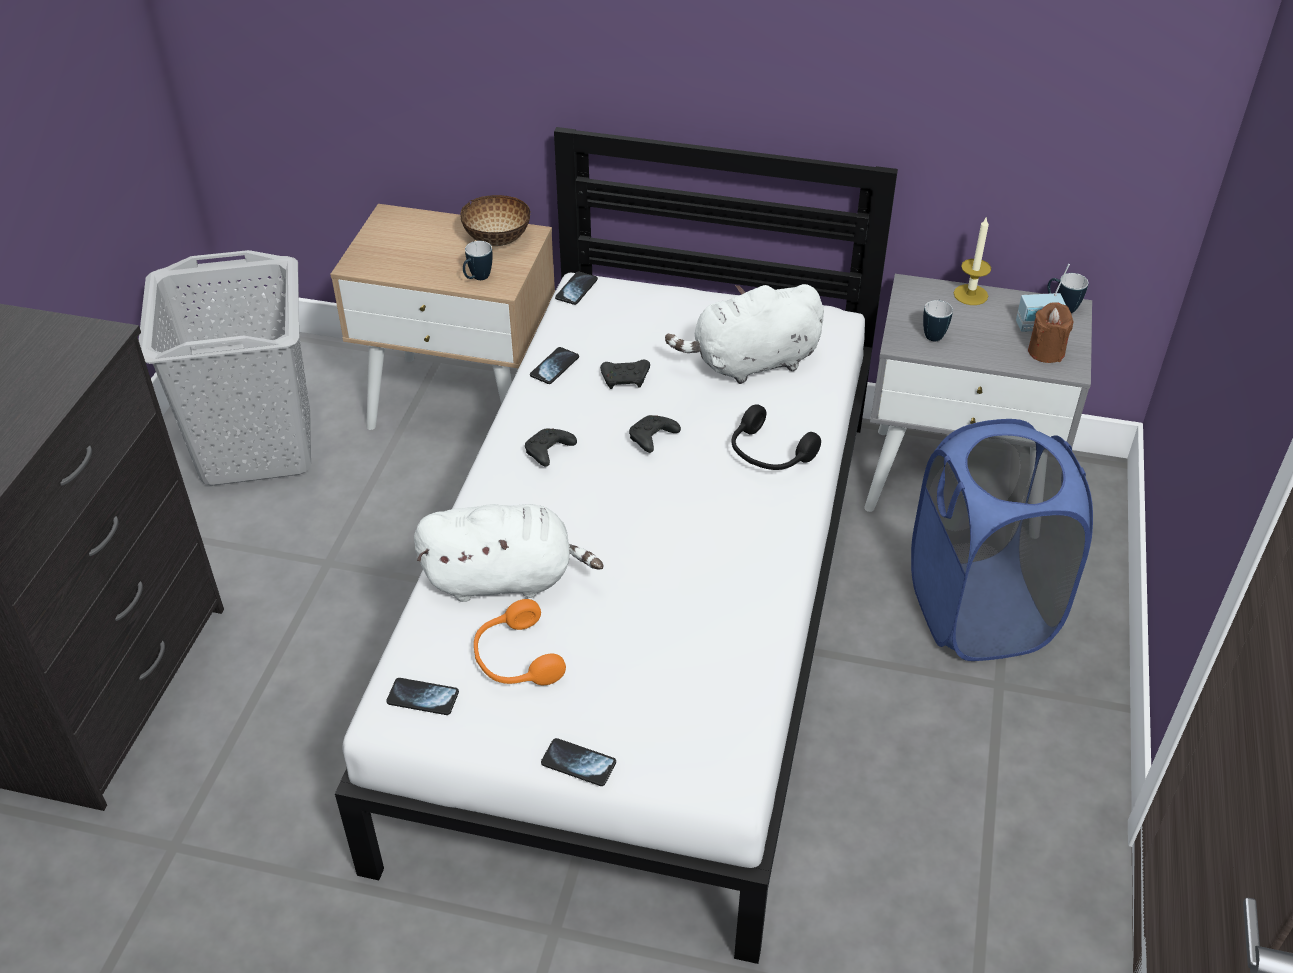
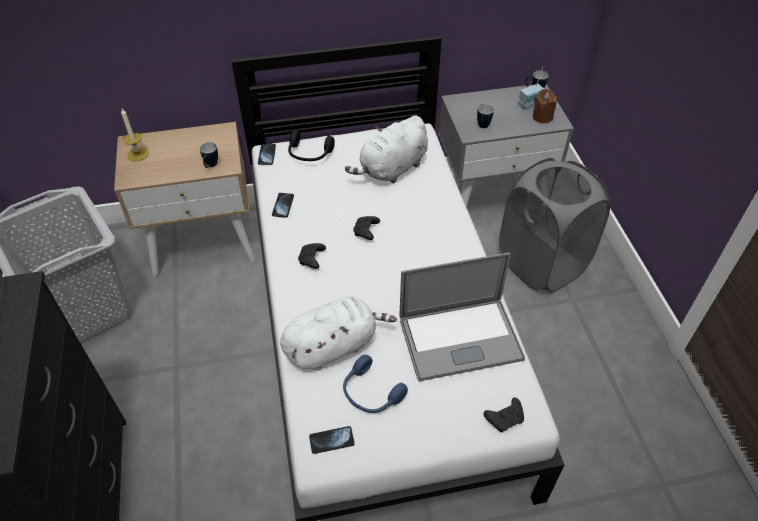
camera: 25 degrees left, 5 degrees up
bowl [460,195,531,246] -> none
orange headphones [474,599,566,685] -> blue headphones [343,355,408,413]
phone [541,738,616,786] -> none
black game controller [600,360,650,389] -> black game controller moved to [484,397,524,433]
black headphones [732,404,821,470] -> black headphones moved to [288,131,335,161]
blue laundry basket [911,419,1093,661] -> grey laundry basket [499,158,610,293]
candle [954,216,991,305] -> candle moved to [121,109,149,162]
none -> laptop [400,252,525,381]

